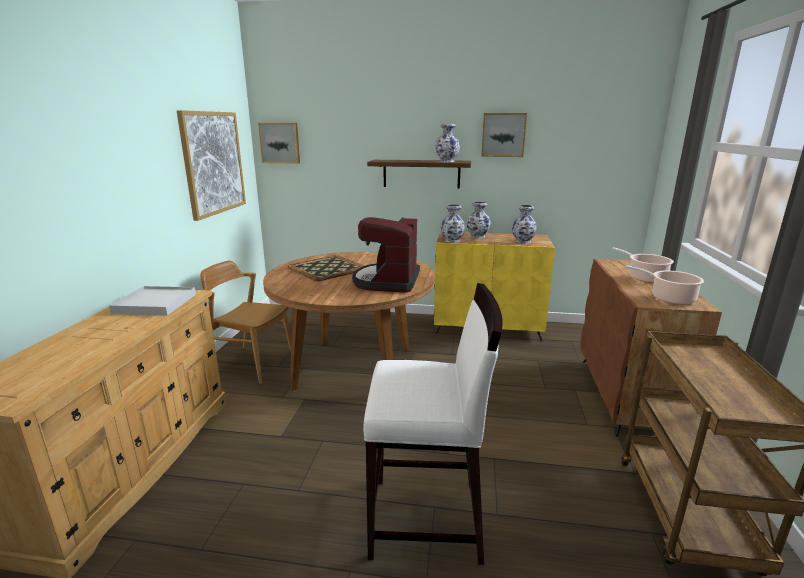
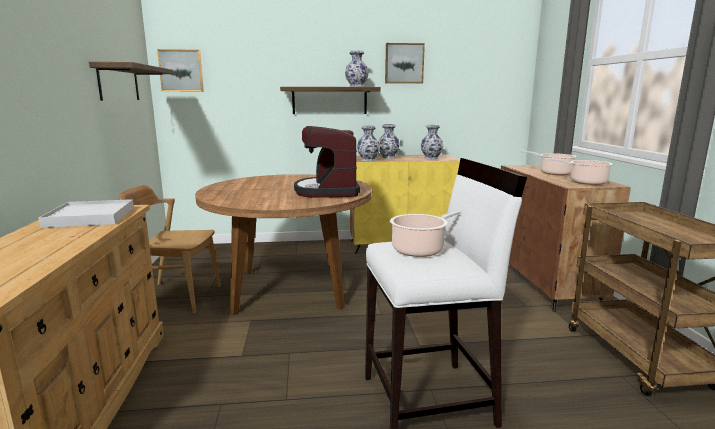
camera: 15 degrees left, 5 degrees down
picture [177,110,246,221] -> shelf [89,62,173,101]
tray [288,255,364,281] -> none
none -> cooking pot [390,210,461,257]

